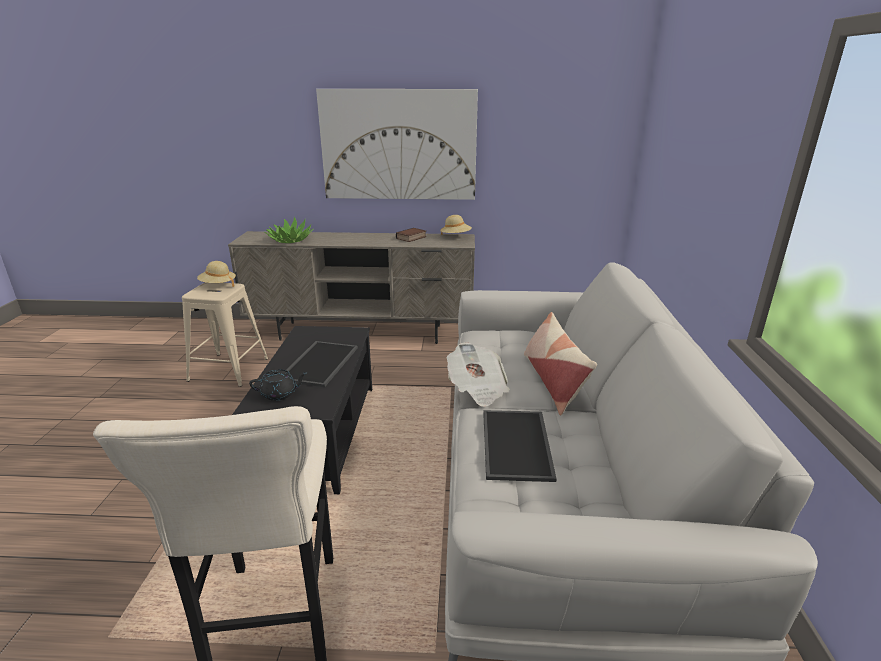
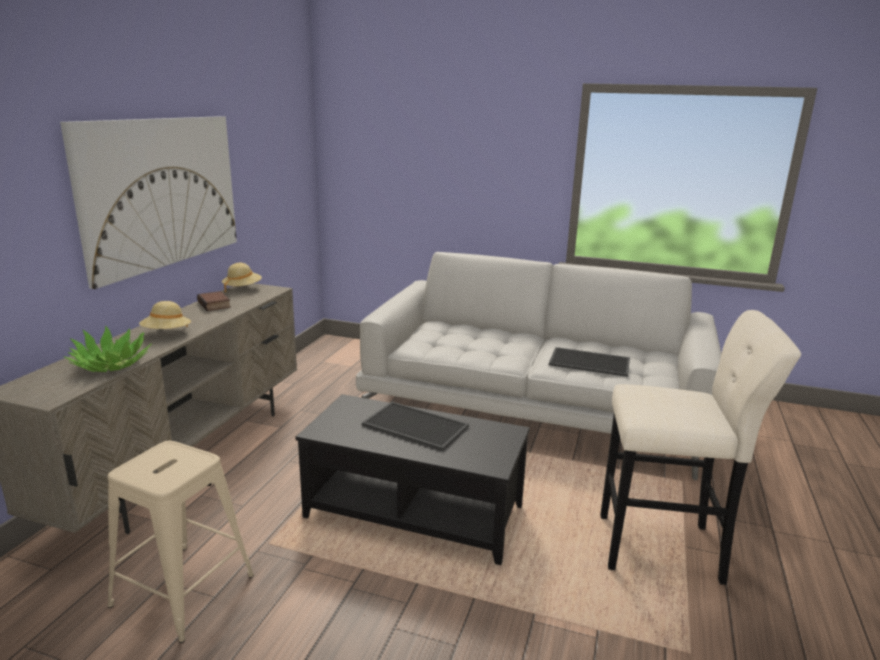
camera: 75 degrees left, 5 degrees down
beige hat [197,261,236,287] -> beige hat moved to [139,301,191,329]
black teapot [249,369,307,401] -> none
newspaper [447,342,510,407] -> none
pillow [524,312,597,415] -> none

